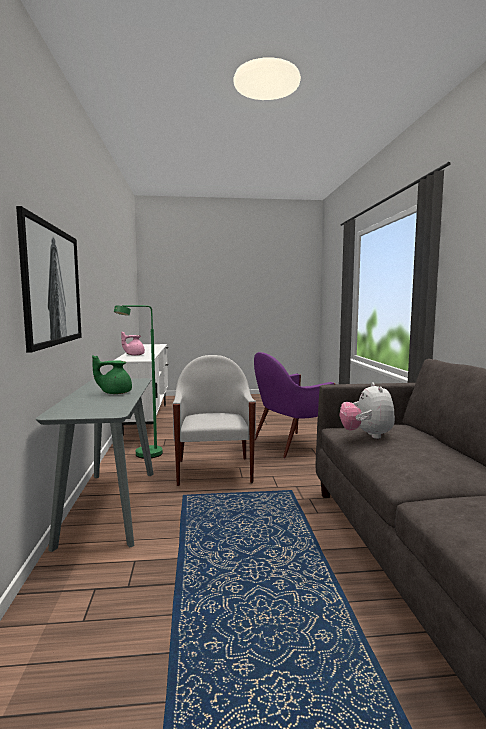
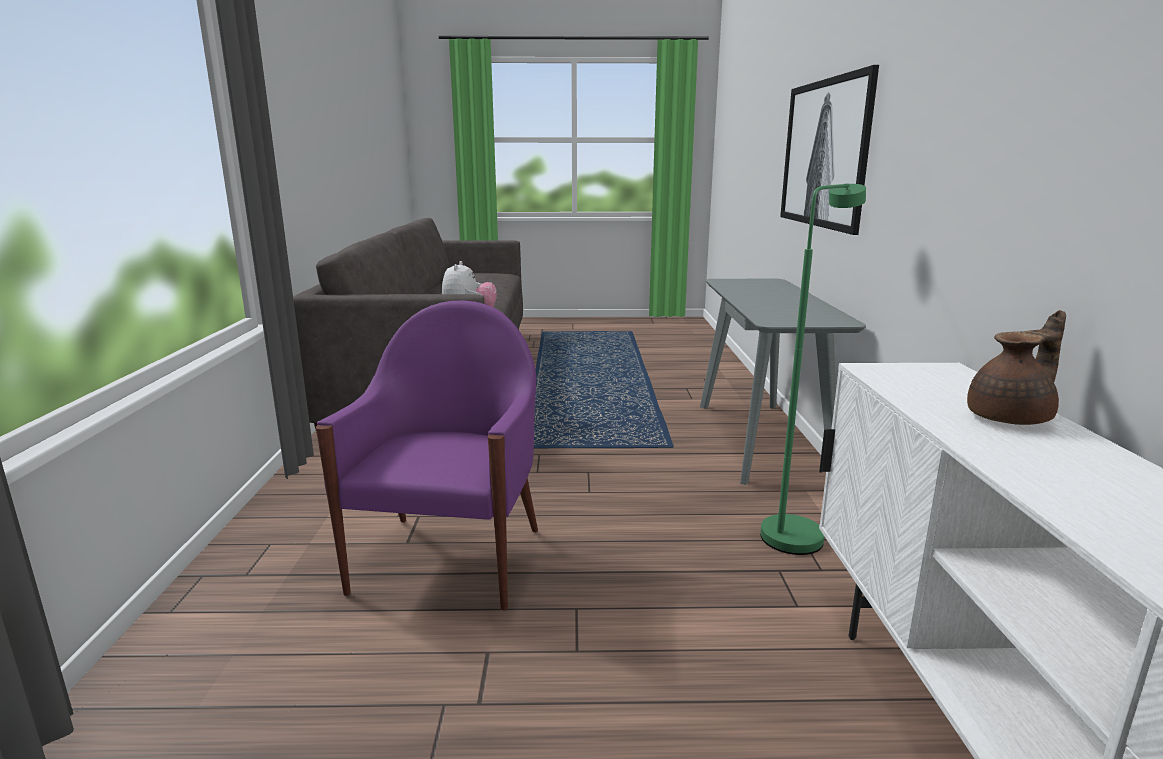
camera: 175 degrees left, 10 degrees up
green teapot [92,355,132,394] -> none
pink teapot [121,332,145,356] -> brown teapot [967,310,1066,425]
white armchair [173,355,256,486] -> none
purple armchair [254,352,335,458] -> purple armchair turned 60 degrees counterclockwise [316,301,538,610]

